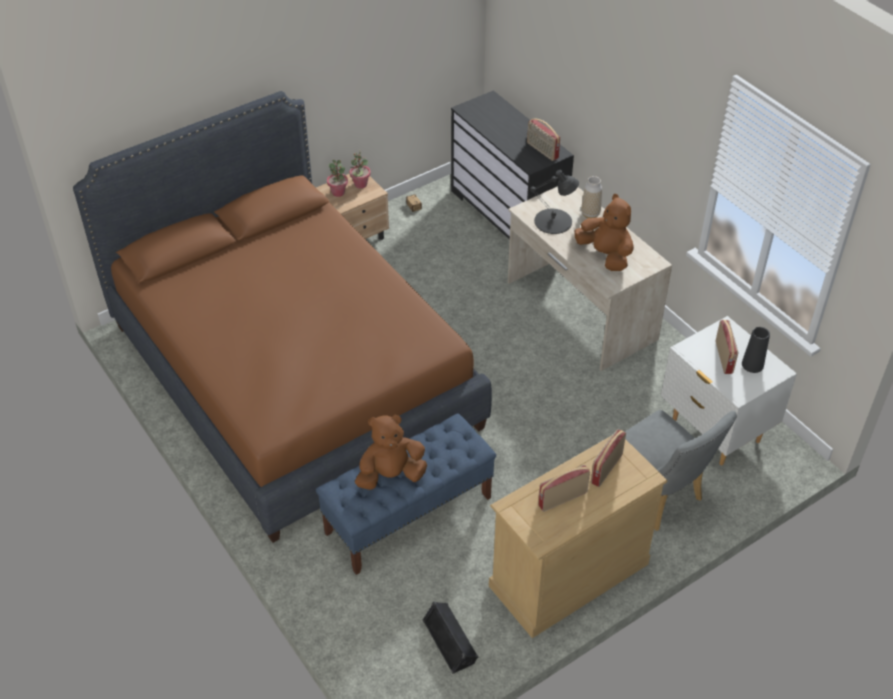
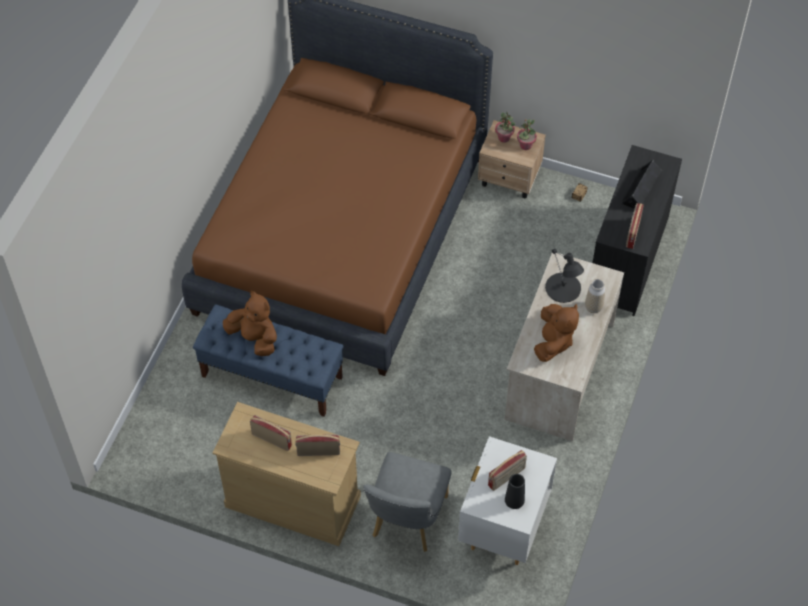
camera: 55 degrees right, 10 degrees up
black speaker [422,601,478,674] -> black speaker moved to [621,160,662,209]

